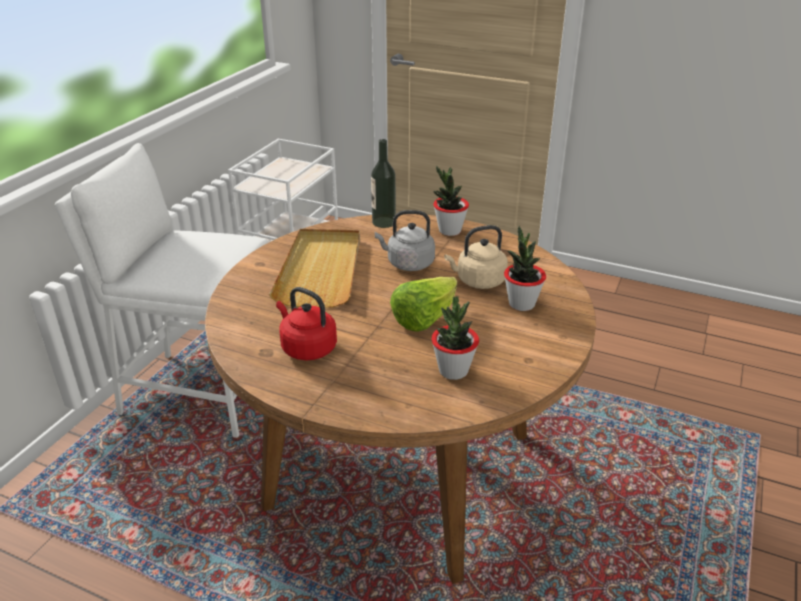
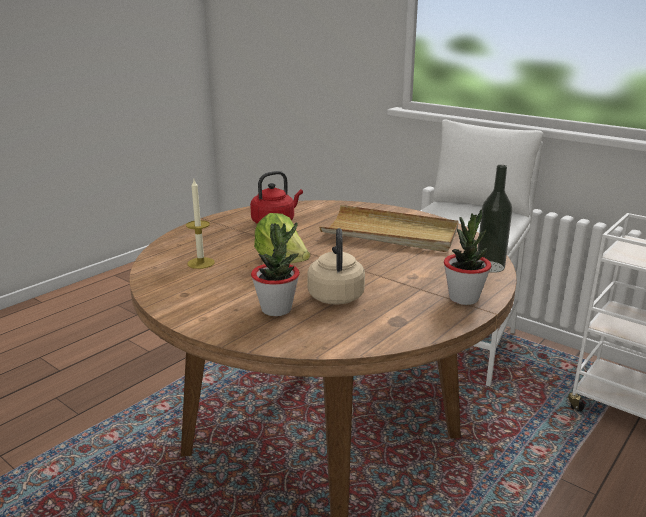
camera: 105 degrees right, 10 degrees down
grey kettle [375,210,435,271] -> none
potted plant [431,296,479,380] -> candle [186,180,215,269]

